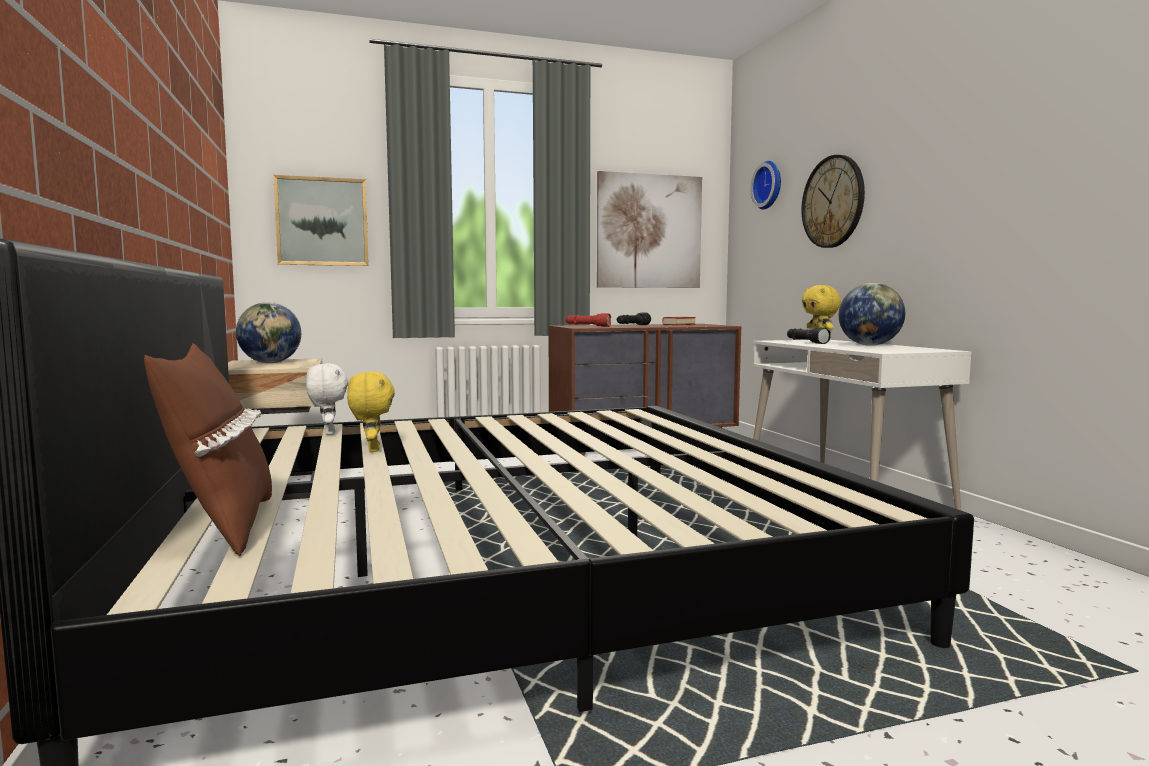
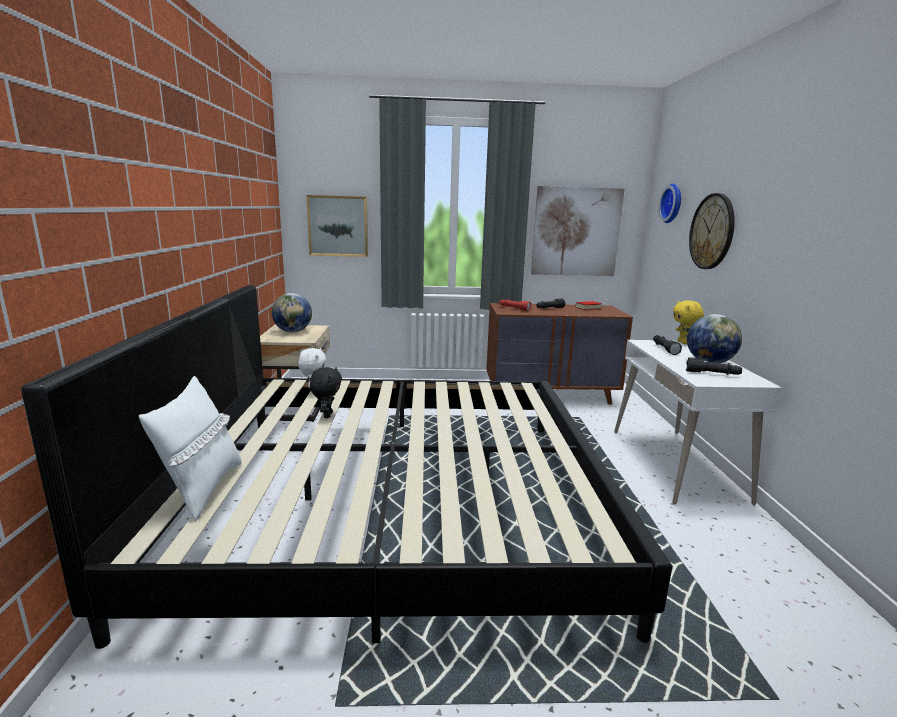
camera: 15 degrees right, 10 degrees up
brown pillow [144,343,272,556] -> white pillow [139,376,242,522]
yellow plush toy [347,372,395,452] -> black plush toy [310,367,342,418]
none -> black flashlight [686,357,742,375]

